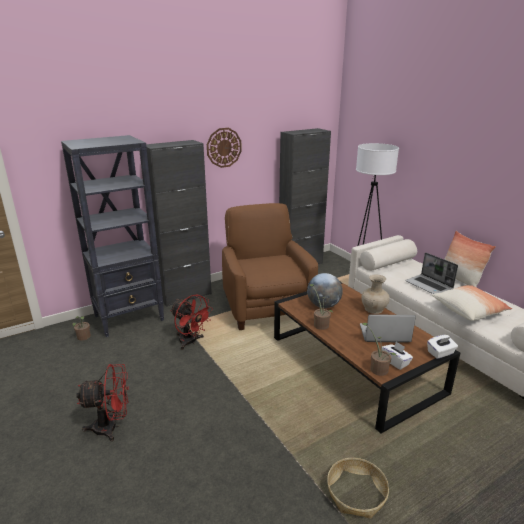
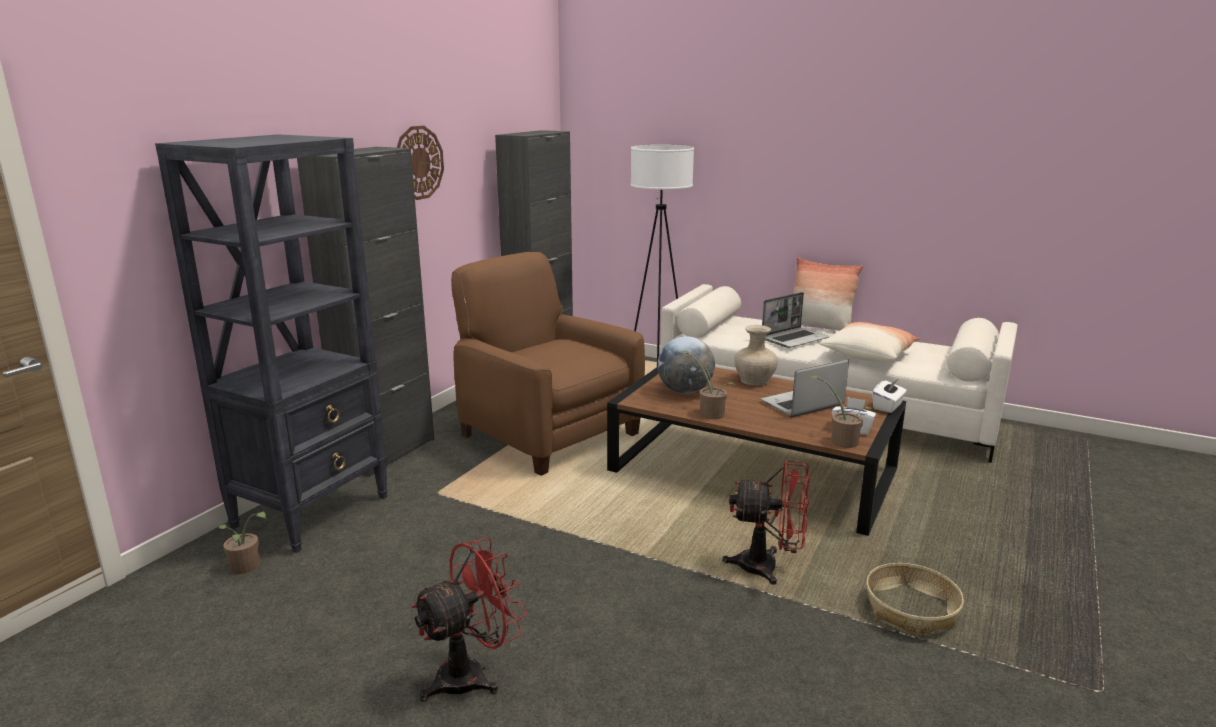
camera: 30 degrees left, 5 degrees down
red fan [170,294,213,350] -> red fan moved to [722,459,809,585]
laptop [406,252,458,294] -> laptop turned 60 degrees counterclockwise [762,292,829,348]

